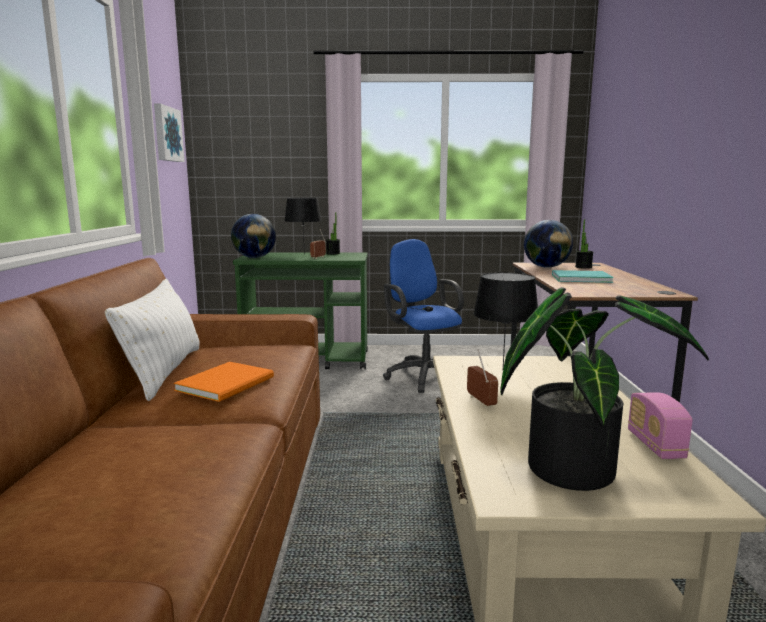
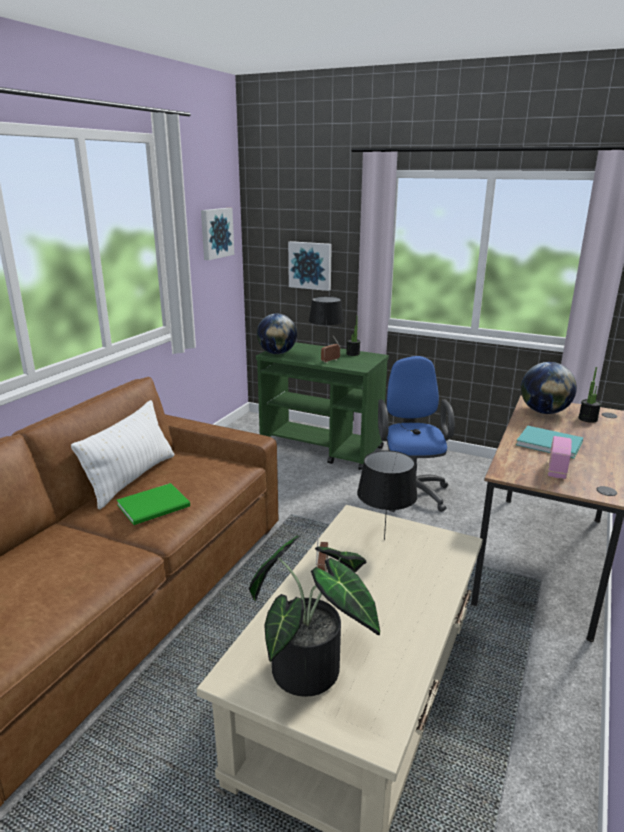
camera: 25 degrees right, 10 degrees up
orange book [174,362,274,402] -> green book [117,483,190,525]
radio [628,392,693,459] -> radio moved to [548,436,572,479]
none -> picture [288,241,332,291]

